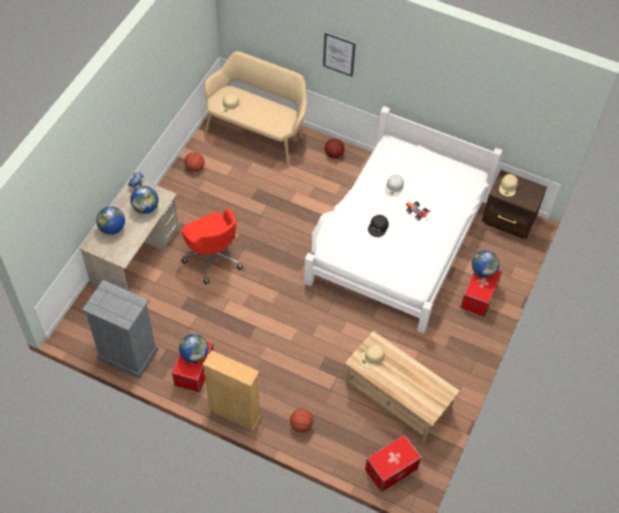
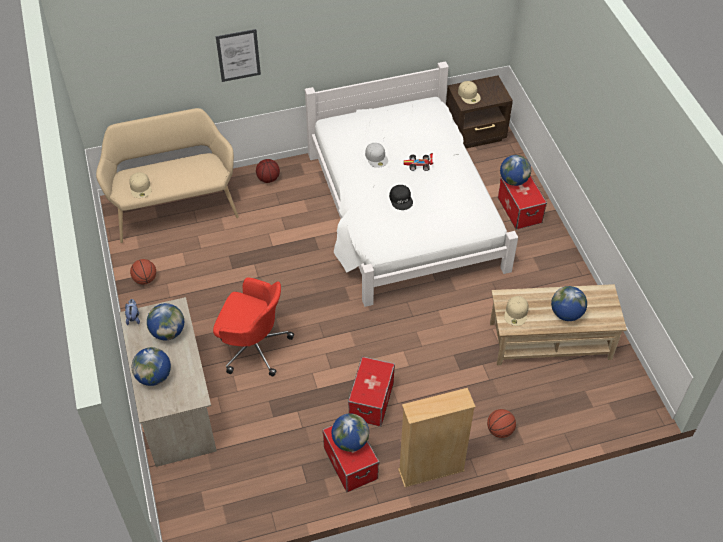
camera: 40 degrees left, 5 degrees down
grey dresser [82,280,158,379] -> none
storage box [365,435,422,492] -> storage box moved to [348,356,395,427]
none -> globe [551,286,587,321]

